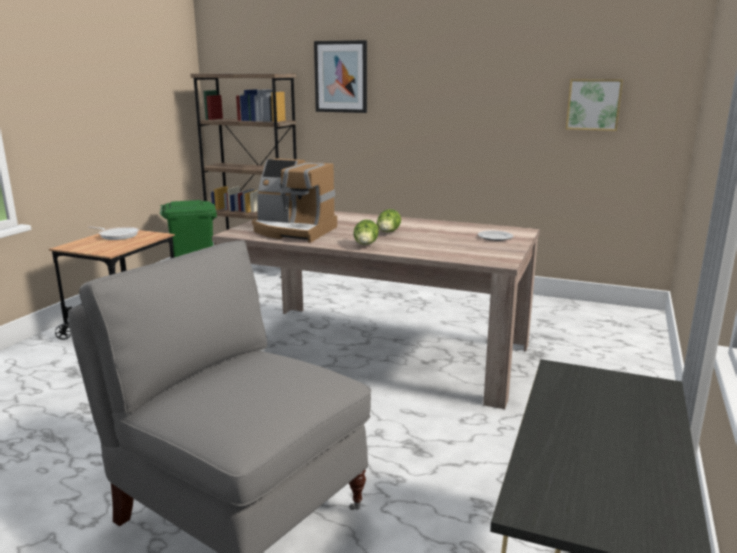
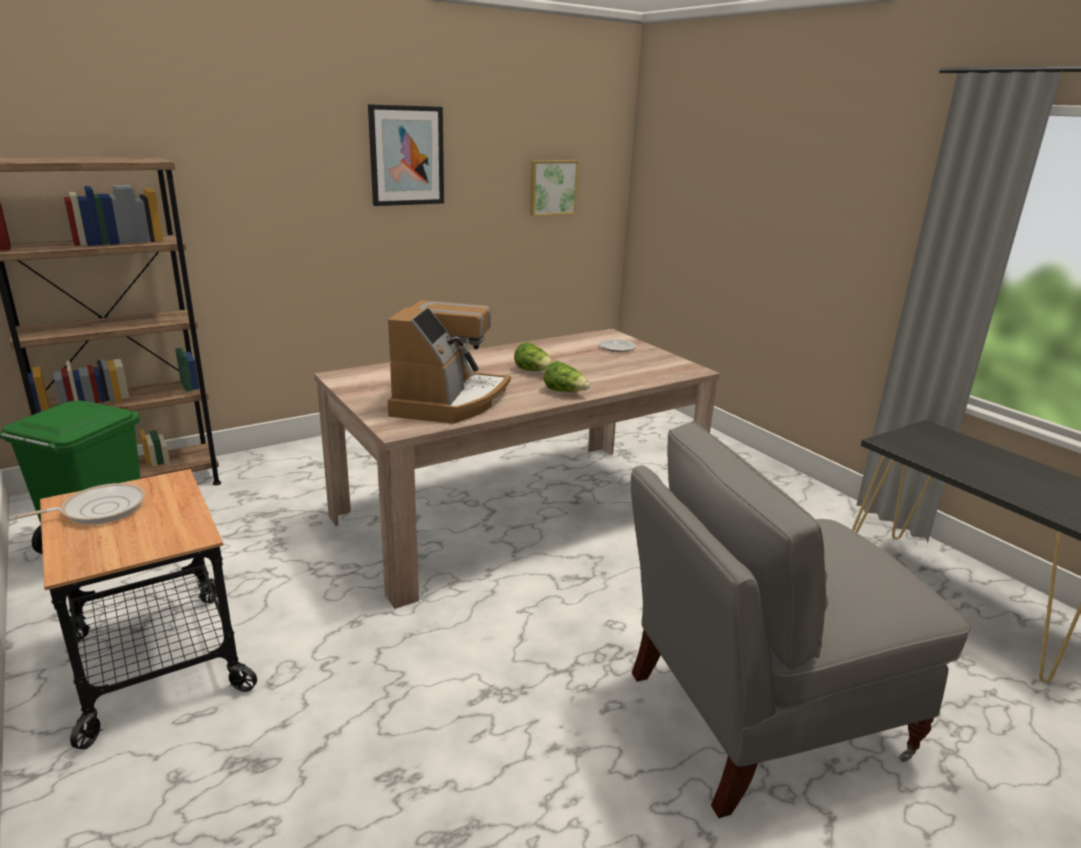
camera: 55 degrees left, 5 degrees up
coffee machine [252,158,337,243] -> coffee machine turned 45 degrees counterclockwise [388,300,511,424]
picture [314,40,367,113] -> picture moved to [368,104,444,206]

